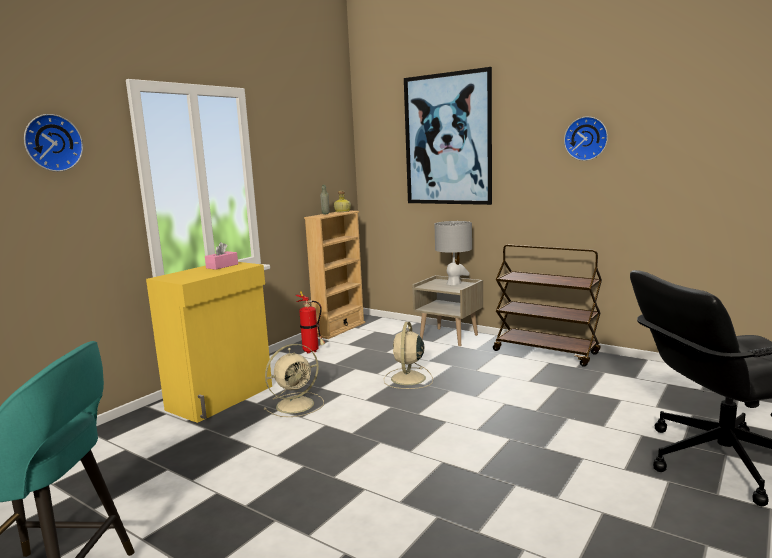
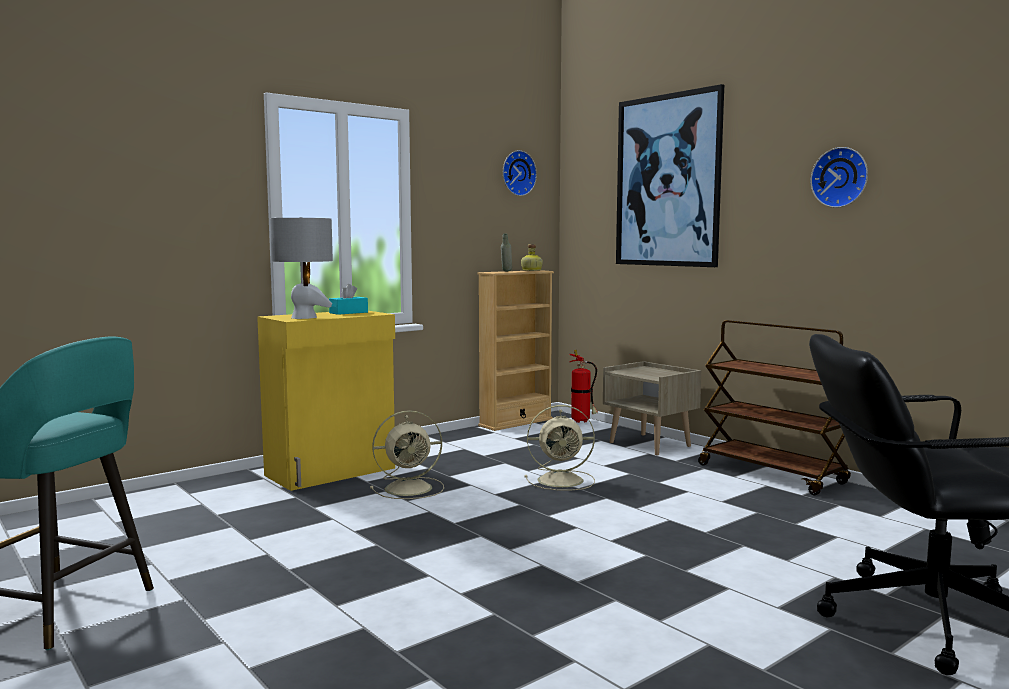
camera: 15 degrees right, 5 degrees down
wall clock [24,114,83,172] -> wall clock moved to [503,150,537,196]
pink tissue box [205,242,238,270] -> turquoise tissue box [329,284,368,315]
fire extinguisher [295,291,325,353] -> fire extinguisher moved to [569,350,598,423]
beige fan [384,322,433,389] -> beige fan turned 120 degrees counterclockwise [525,405,595,491]
grey table lamp [435,221,472,285] -> grey table lamp moved to [270,217,333,319]

